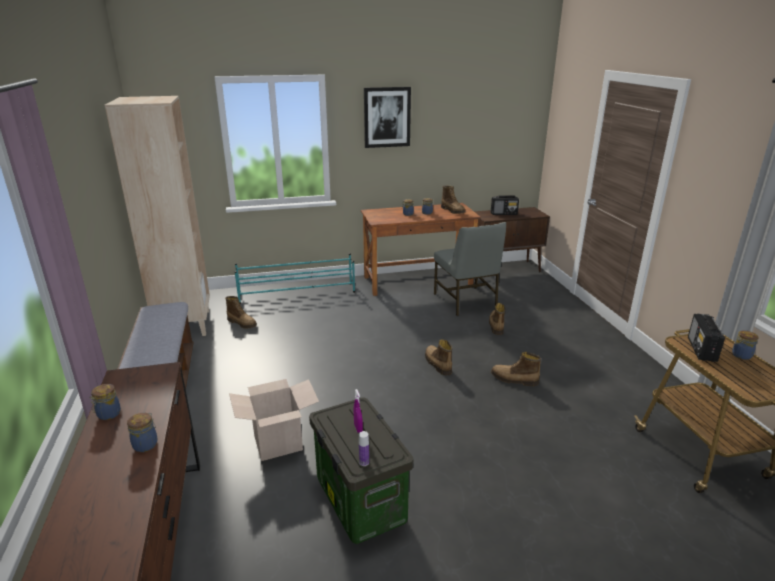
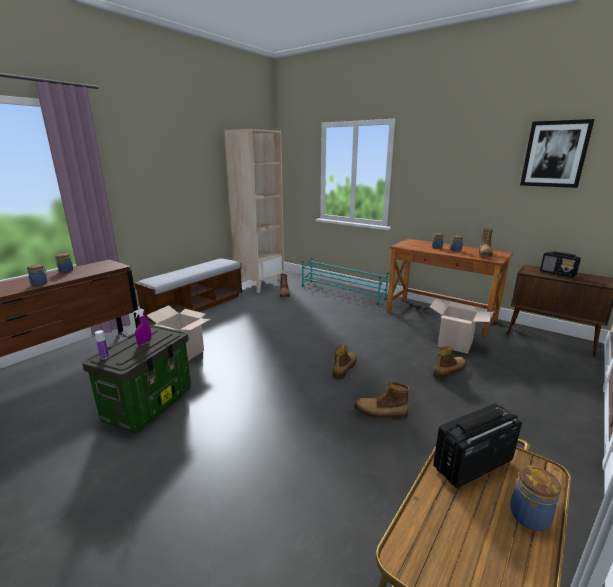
camera: 50 degrees right, 5 degrees down
picture [364,87,411,148] -> picture moved to [520,119,595,188]
grey chair [434,222,506,316] -> cardboard box [430,298,493,354]
boot [491,352,541,386] -> boot turned 60 degrees counterclockwise [354,382,409,420]

